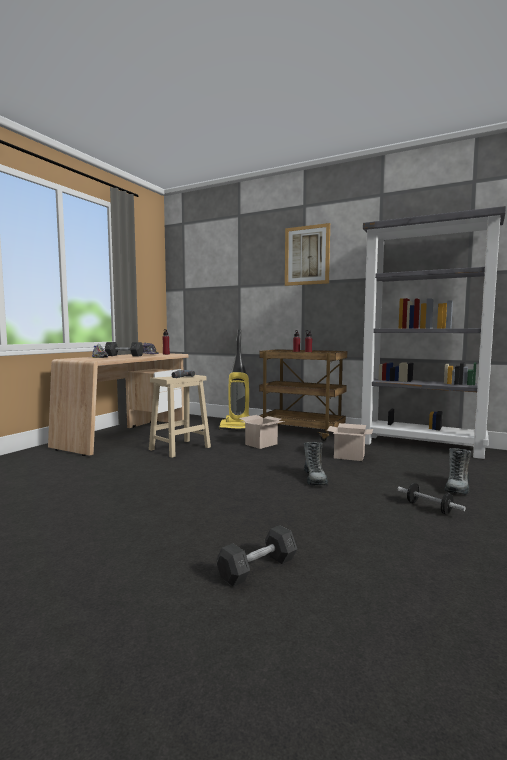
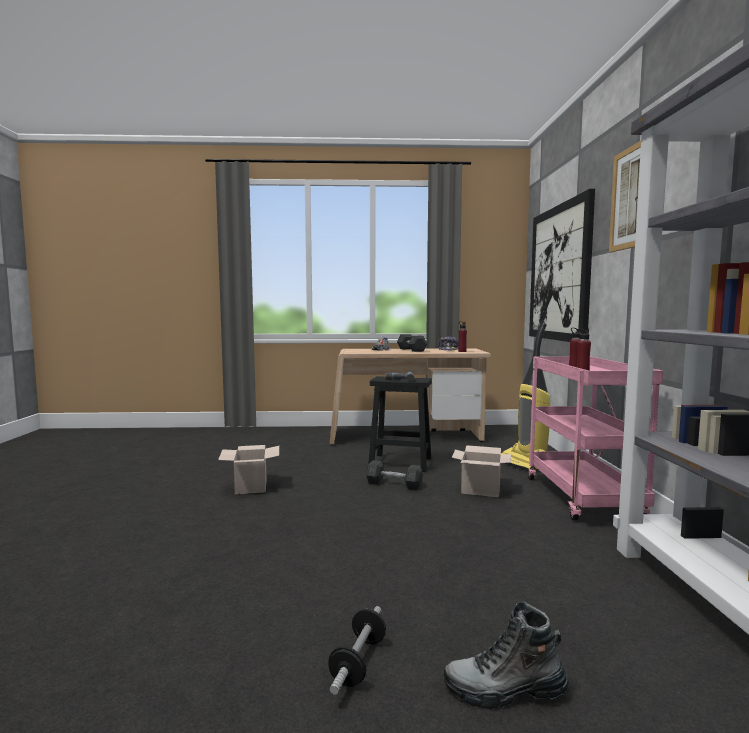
camera: 60 degrees right, 0 degrees up
beige stool [149,375,211,458] -> black stool [368,376,432,472]
grey dumbbell [216,525,297,587] -> grey dumbbell moved to [366,460,423,490]
brown cart [259,349,347,441] -> pink cart [528,356,663,521]
boot [304,442,328,485] -> none
cardboard box [327,423,373,461] -> cardboard box moved to [218,445,279,494]
none -> picture [529,189,595,342]

